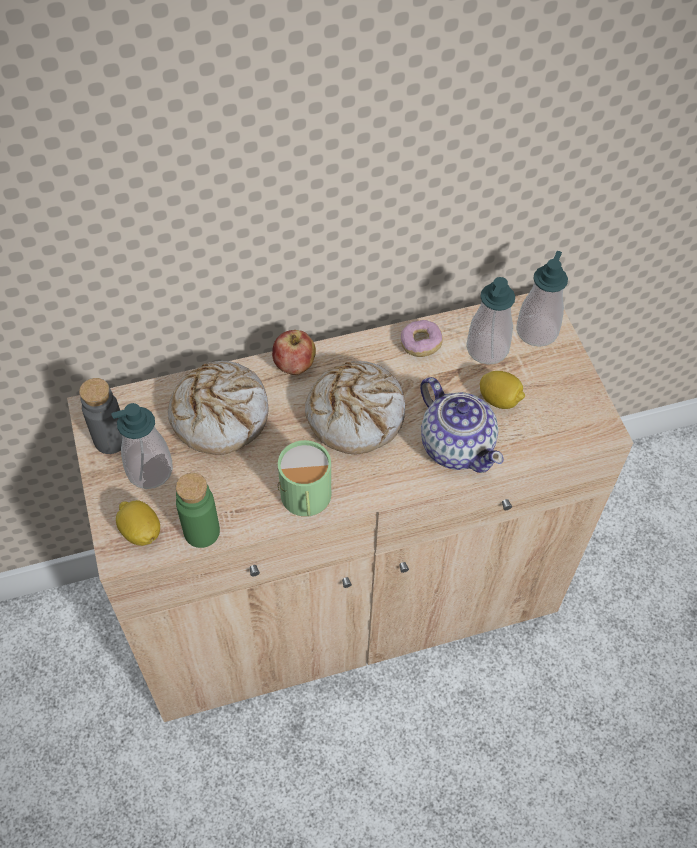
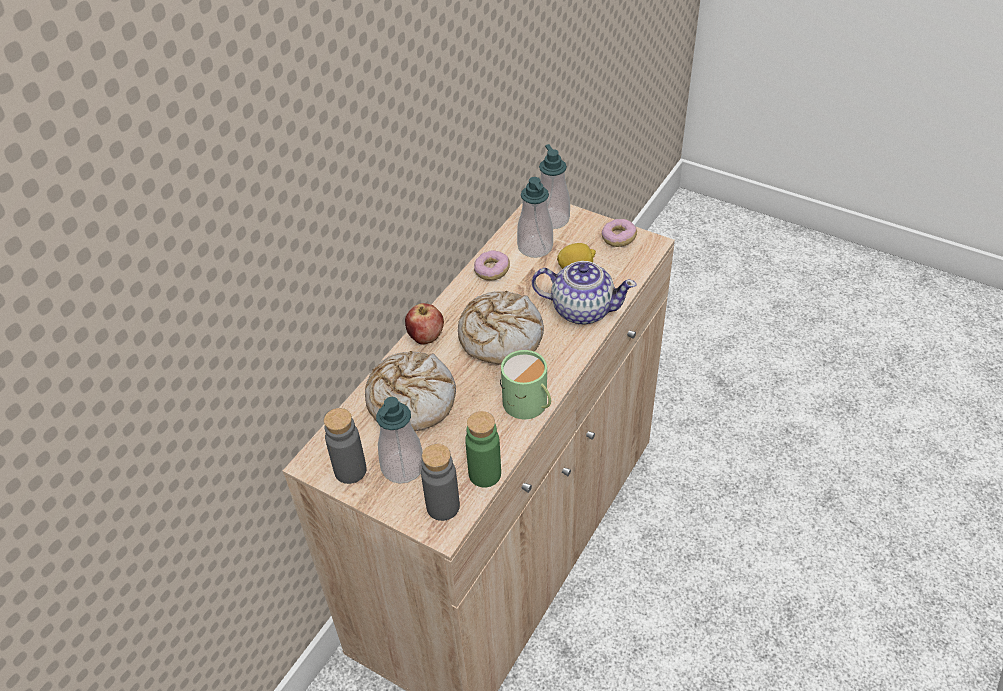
camera: 40 degrees left, 10 degrees down
lemon [116,500,160,546] -> grey bottle [421,444,460,521]
none -> donut [602,219,637,247]

